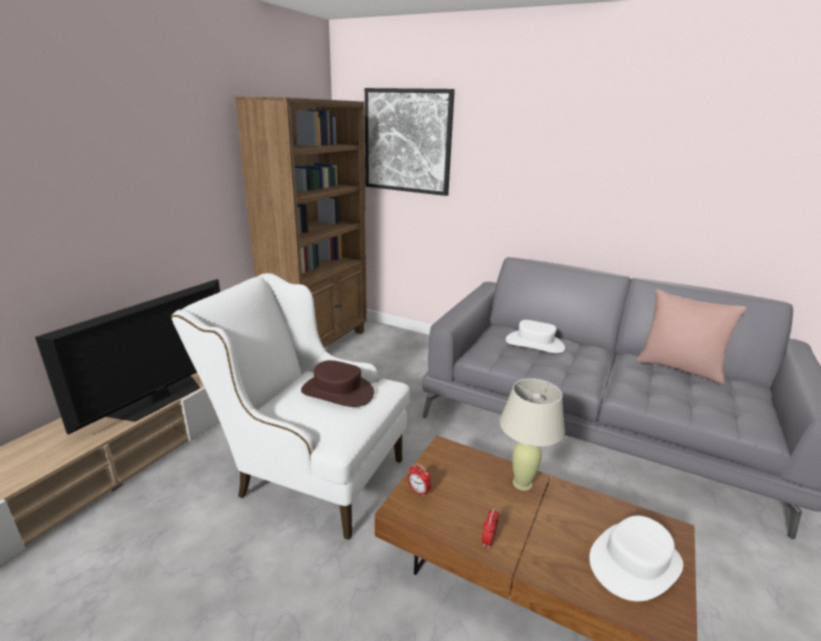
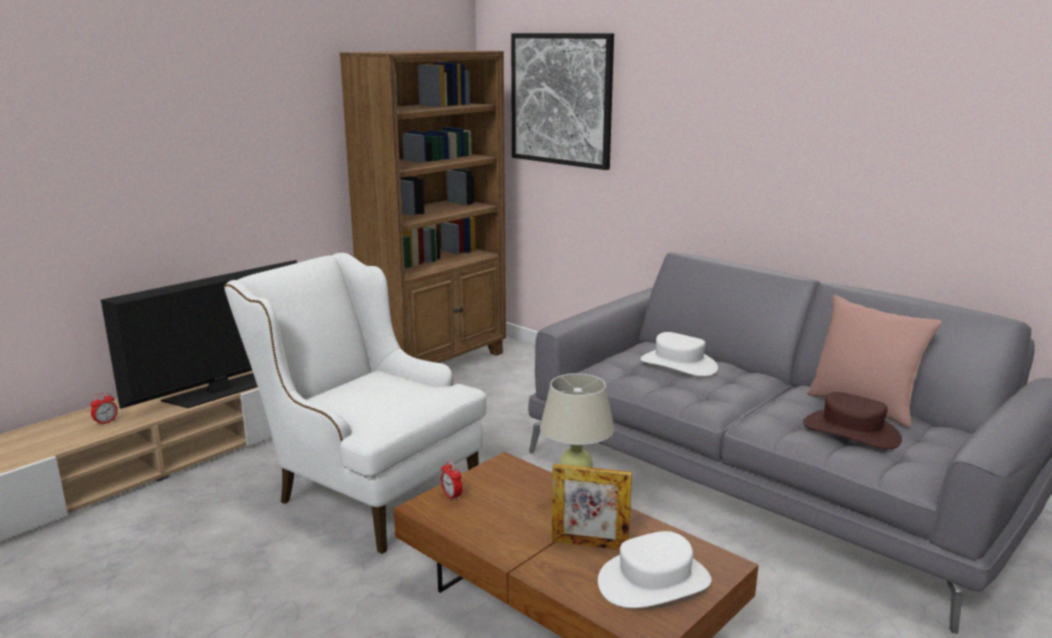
camera: 15 degrees right, 5 degrees down
brown hat [301,360,374,407] -> brown hat moved to [803,392,902,449]
alarm clock [482,509,499,549] -> alarm clock moved to [90,392,117,426]
none -> picture frame [552,464,632,550]

